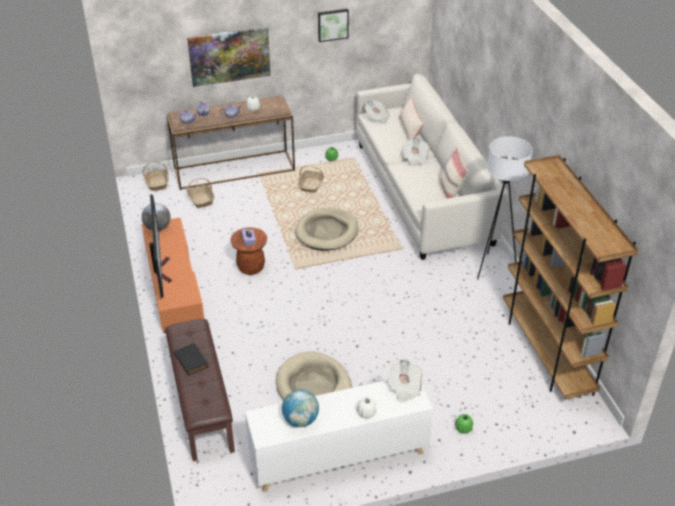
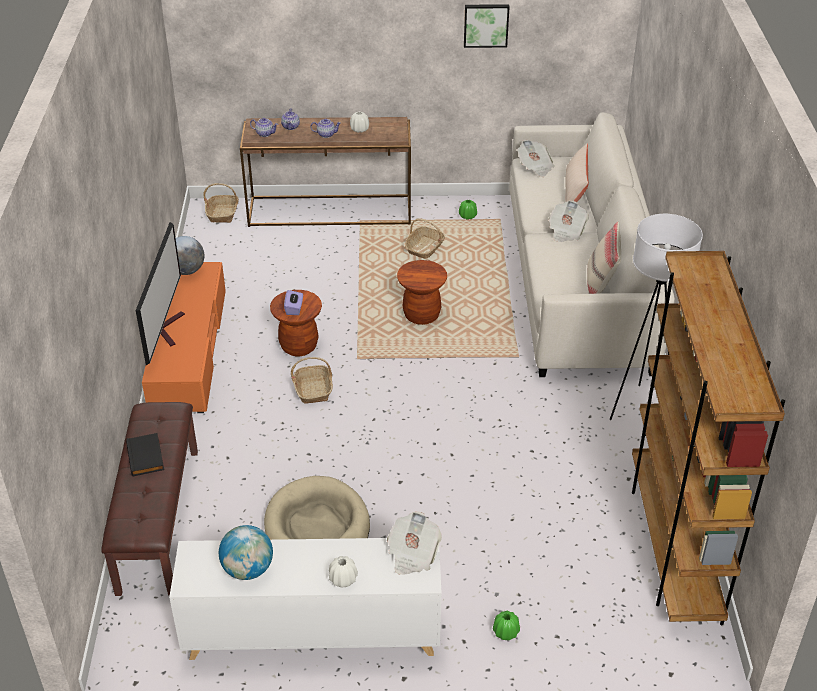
camera: 15 degrees right, 0 degrees up
picture [187,27,271,87] -> none
basket [187,178,215,208] -> basket moved to [291,357,333,404]
beige dog bed [295,207,358,251] -> brown stool [397,260,447,325]

